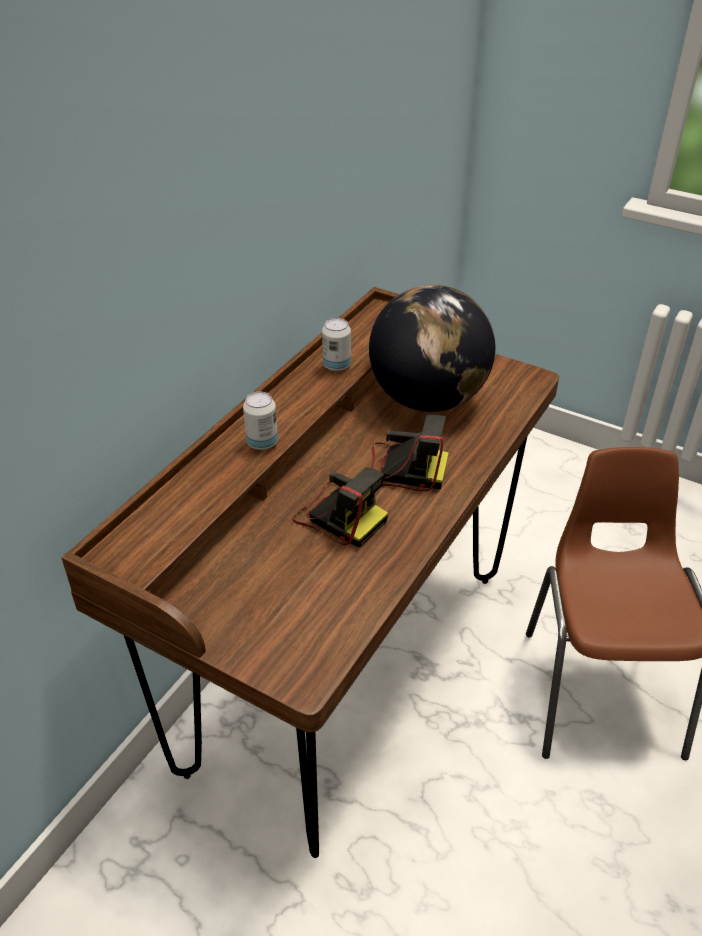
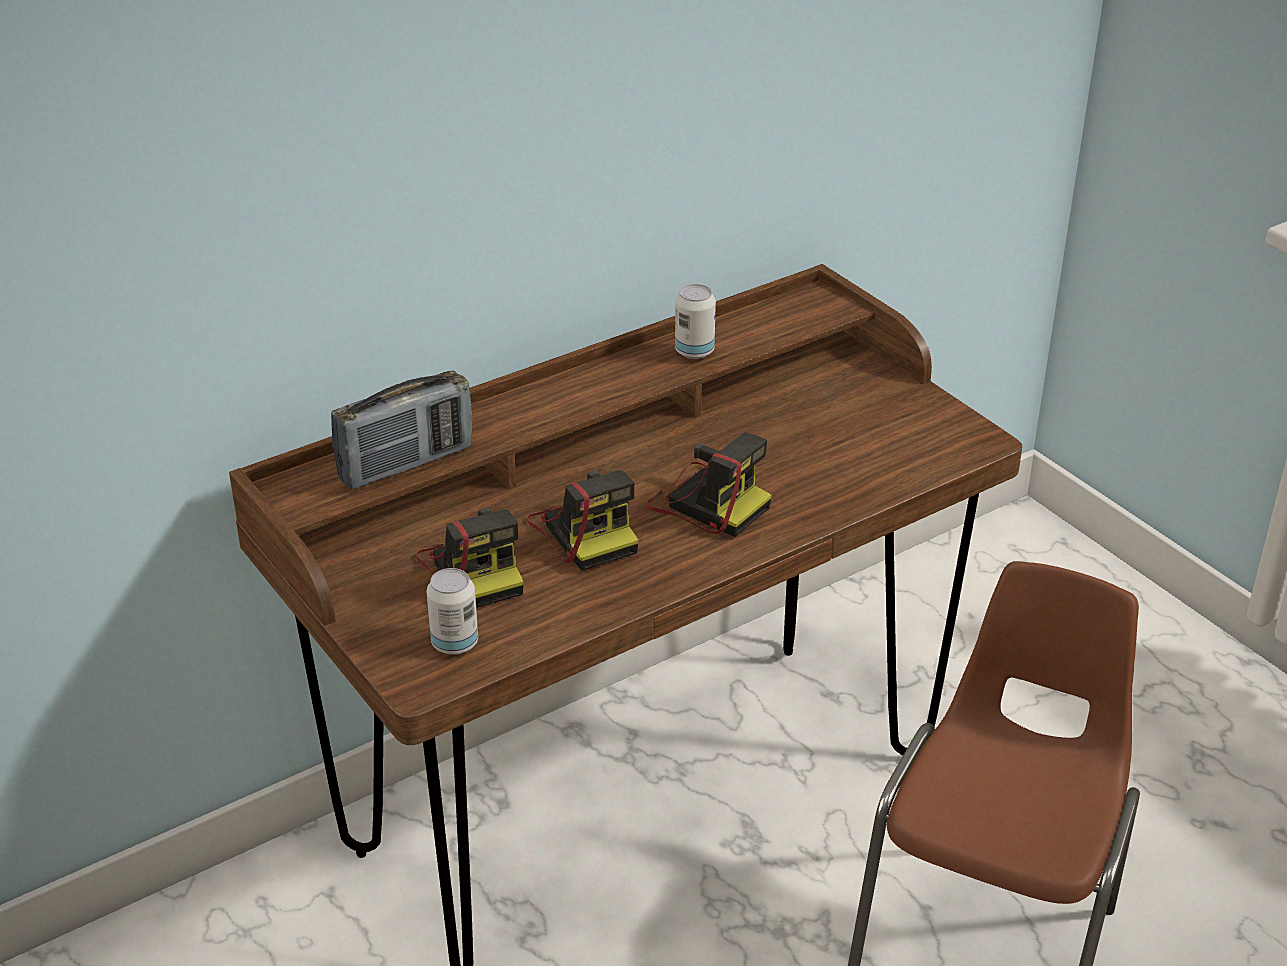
camera: 25 degrees right, 5 degrees down
can [243,392,278,450] -> can moved to [427,568,478,655]
globe [369,285,495,412] -> none
none -> radio [331,370,472,489]
none -> camera [416,507,524,608]

